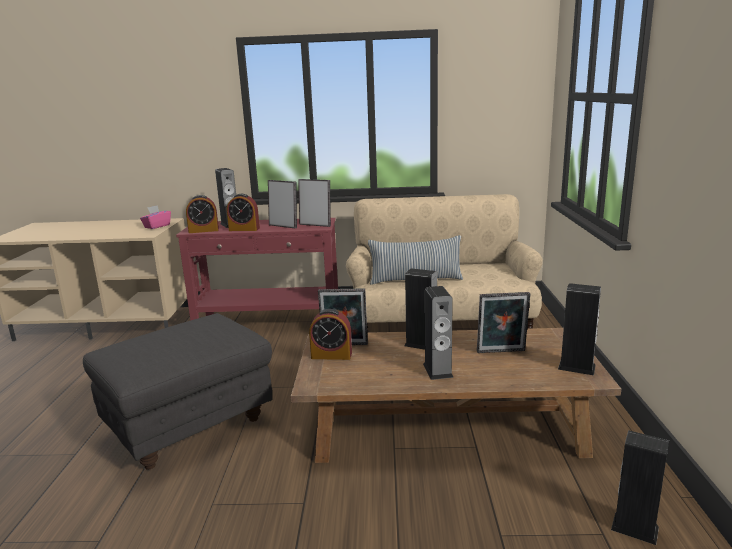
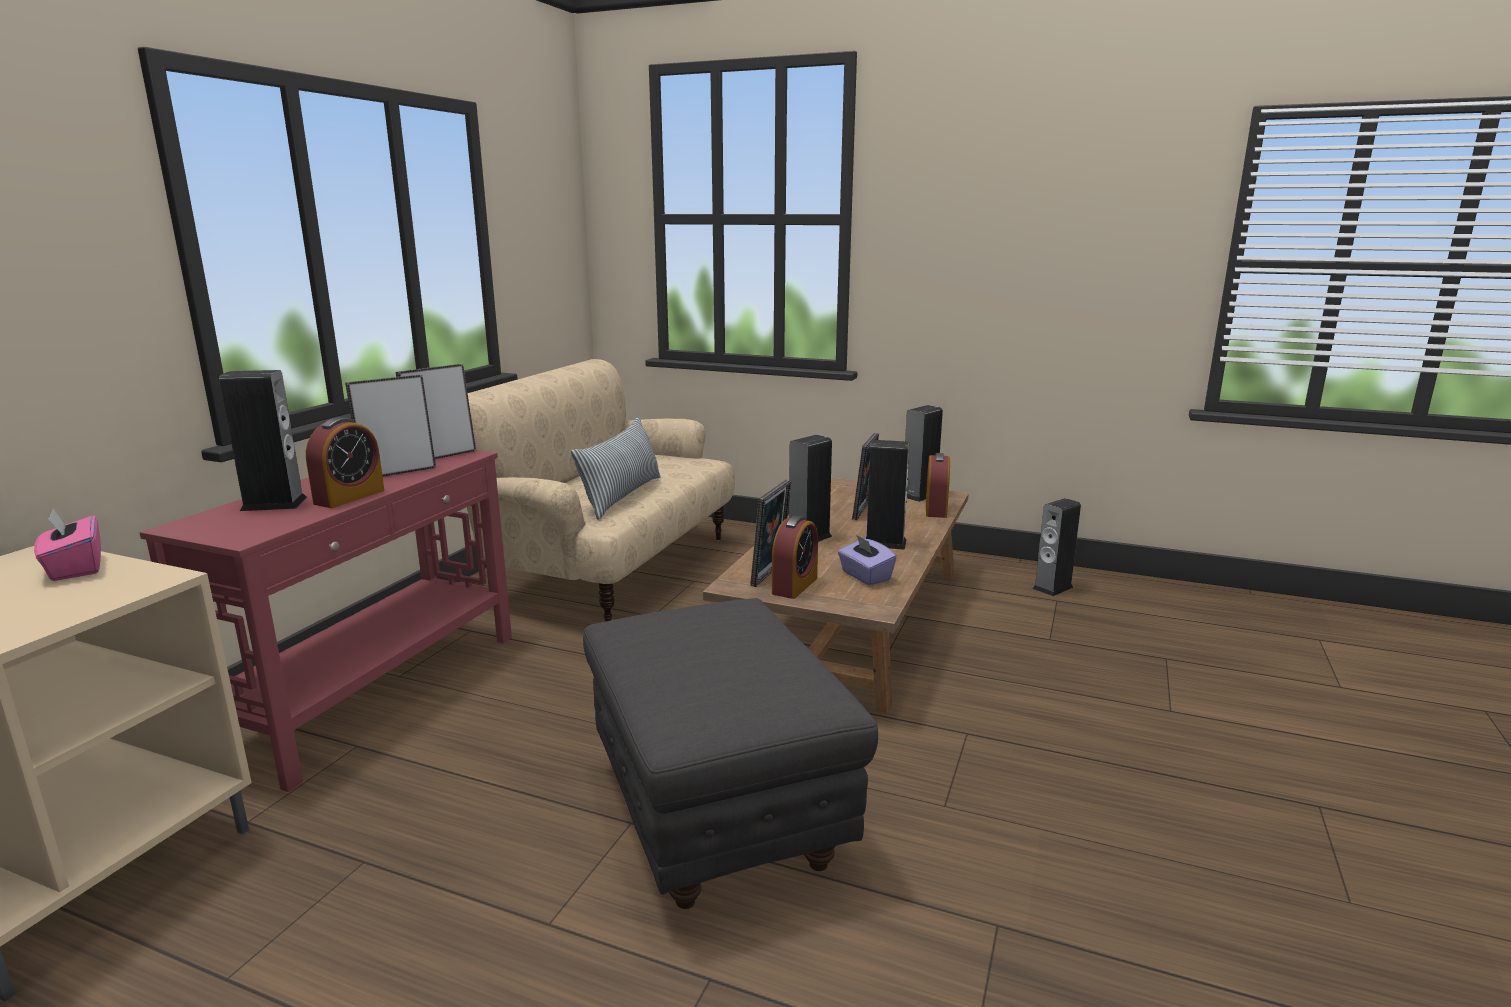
camera: 70 degrees left, 0 degrees up
alarm clock [186,195,219,233] -> alarm clock moved to [926,453,950,518]
none -> purple tissue box [838,534,897,586]

